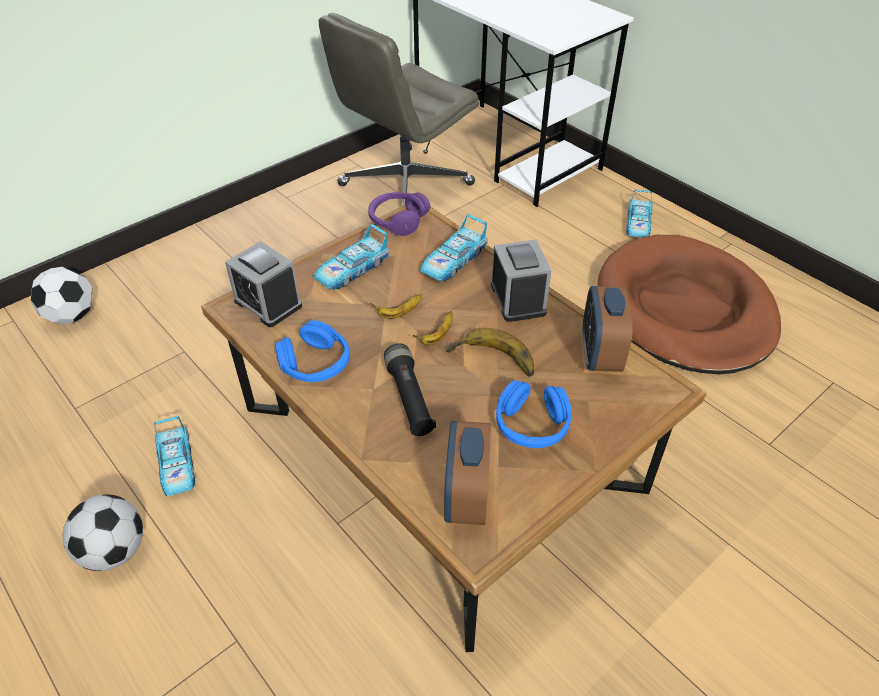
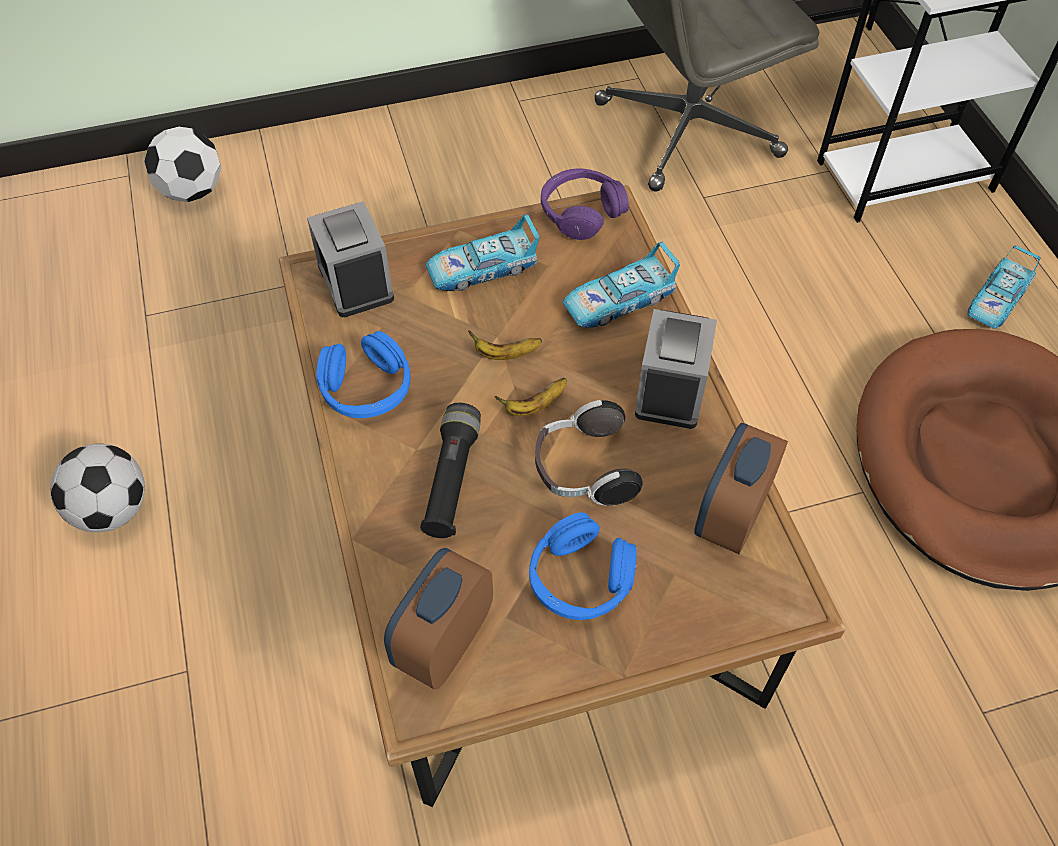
camera: 25 degrees right, 10 degrees up
toy car [154,416,195,496] -> none
banana [447,328,534,377] -> headphones [535,400,642,506]

